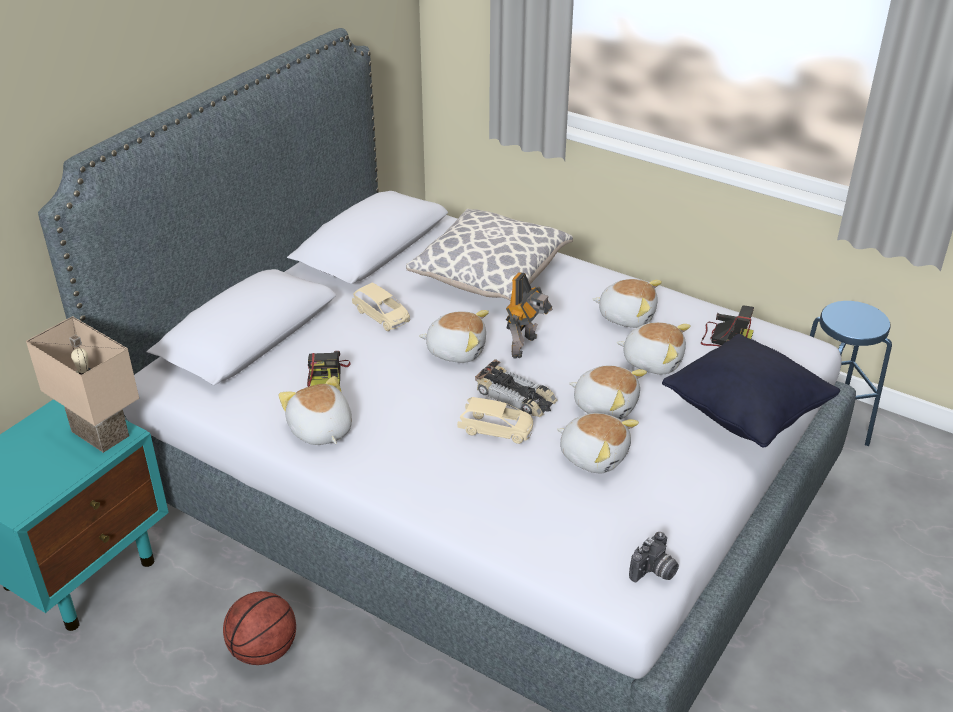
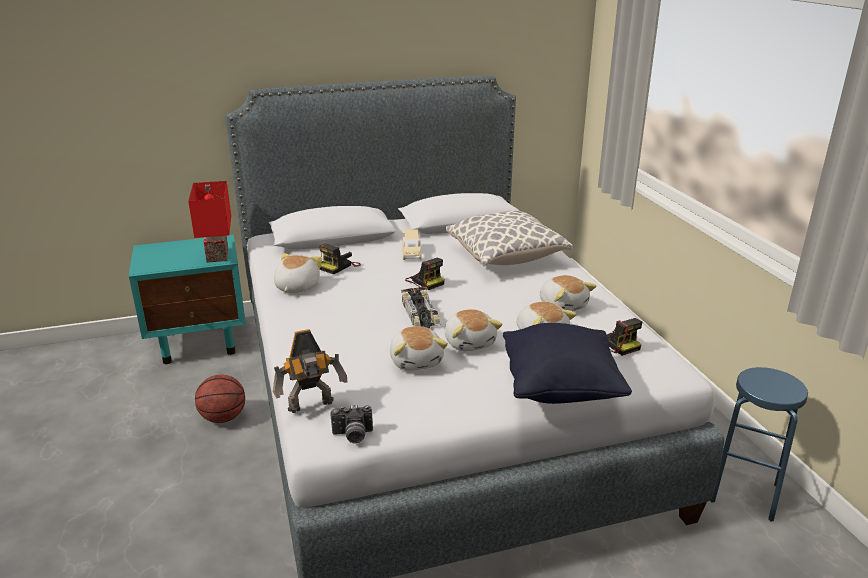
camera: 40 degrees right, 10 degrees down
beige table lamp [26,316,139,453] -> red table lamp [188,181,231,263]
plush toy [419,310,489,363] -> camera [405,258,445,290]
beige toy car [457,397,534,444] -> none
toy robot [506,272,553,359] -> toy robot moved to [273,329,347,413]

